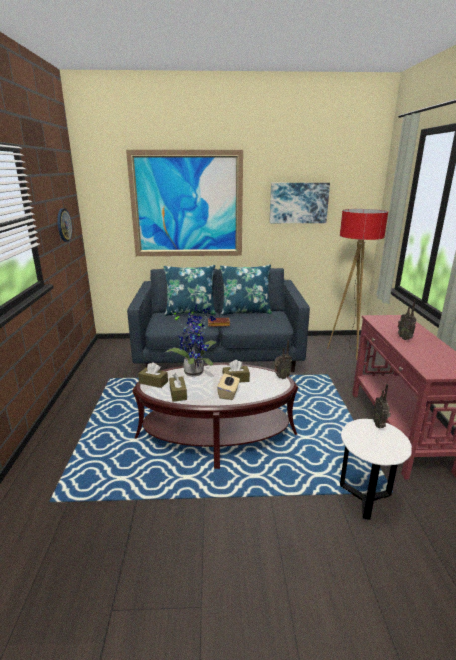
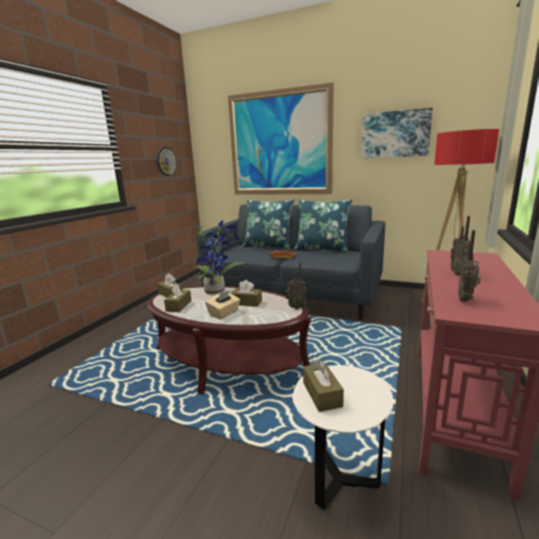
camera: 25 degrees right, 5 degrees down
radio [373,384,391,428] -> radio moved to [458,230,481,302]
none -> brown tissue box [303,359,344,412]

